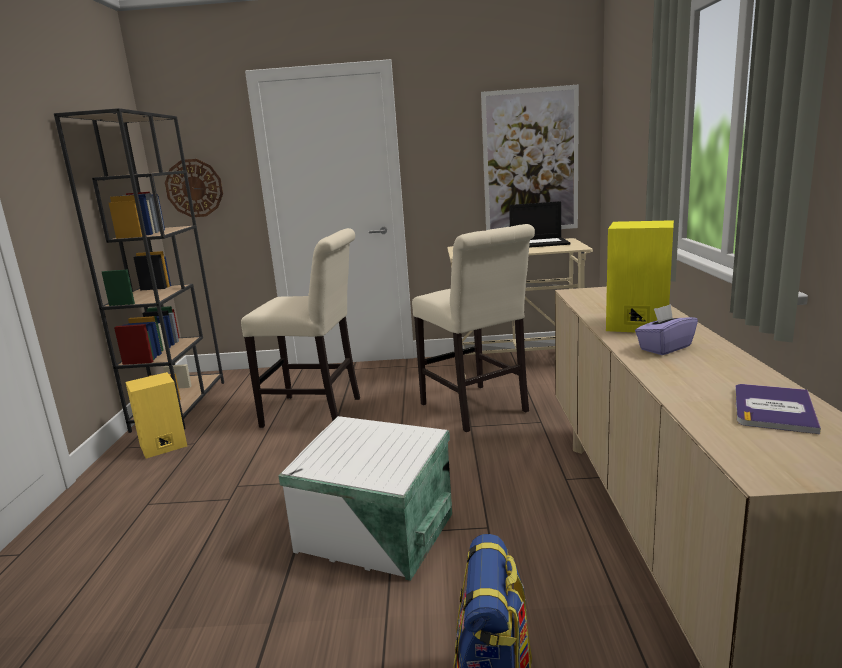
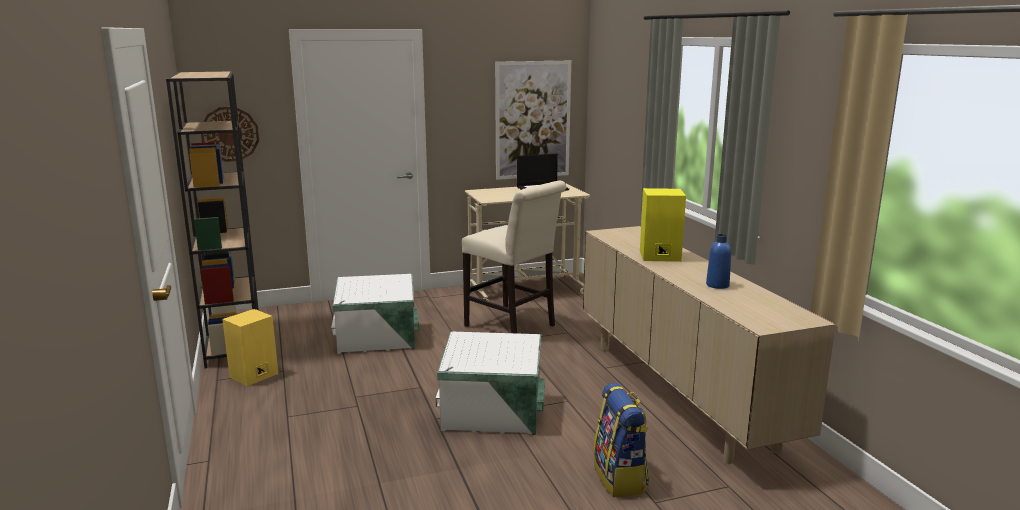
camera: 20 degrees left, 0 degrees up
beige stool [241,228,360,428] -> white storage box [331,274,419,354]
purple tissue box [635,304,698,355] -> none
book [735,384,821,434] -> none
none -> blue bottle [706,234,731,289]

